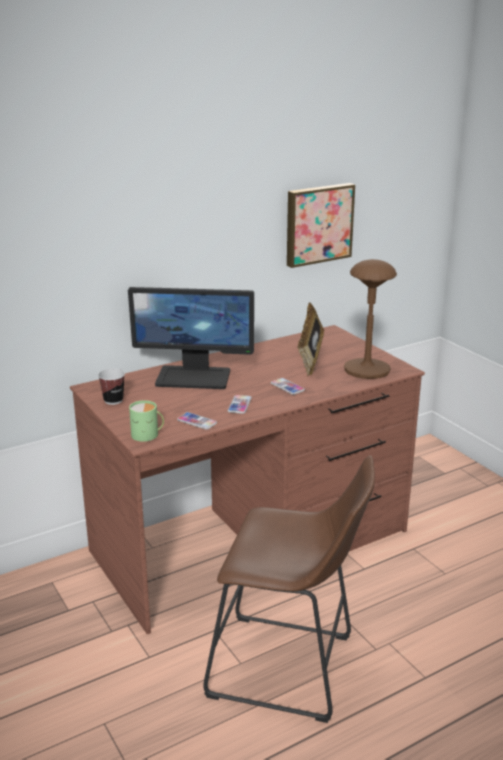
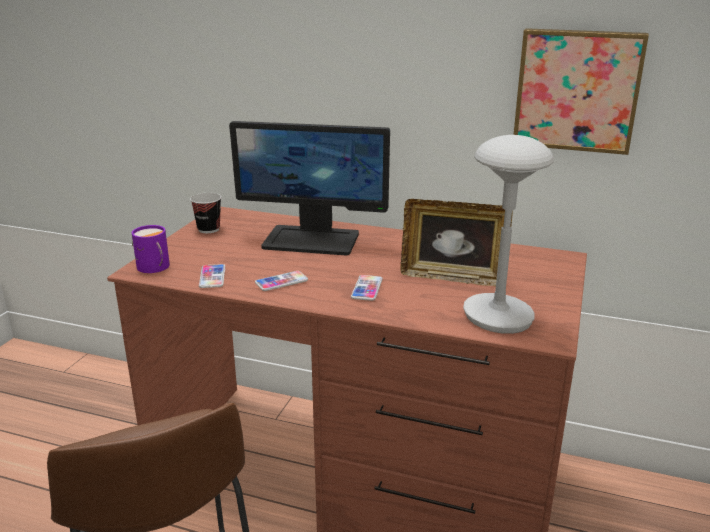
camera: 50 degrees right, 0 degrees up
monitor [128,287,254,389] -> monitor turned 45 degrees counterclockwise [229,121,390,255]
green mug [129,400,164,442] -> purple mug [132,225,170,273]
picture frame [297,302,324,377] -> picture frame turned 120 degrees counterclockwise [400,199,513,286]
brown table lamp [344,259,397,379] -> grey table lamp [463,135,554,334]

